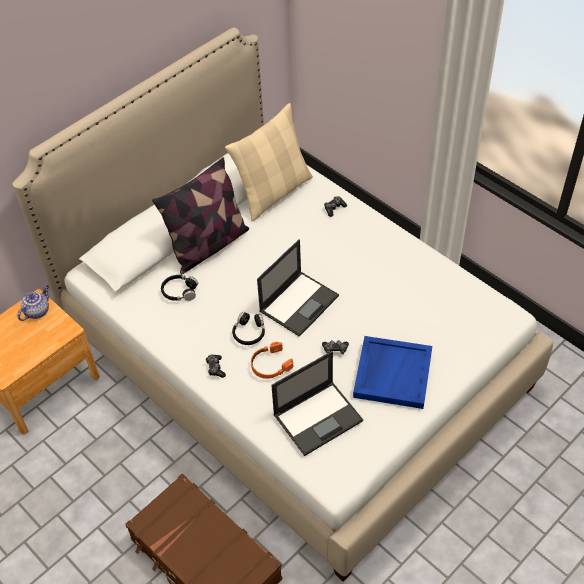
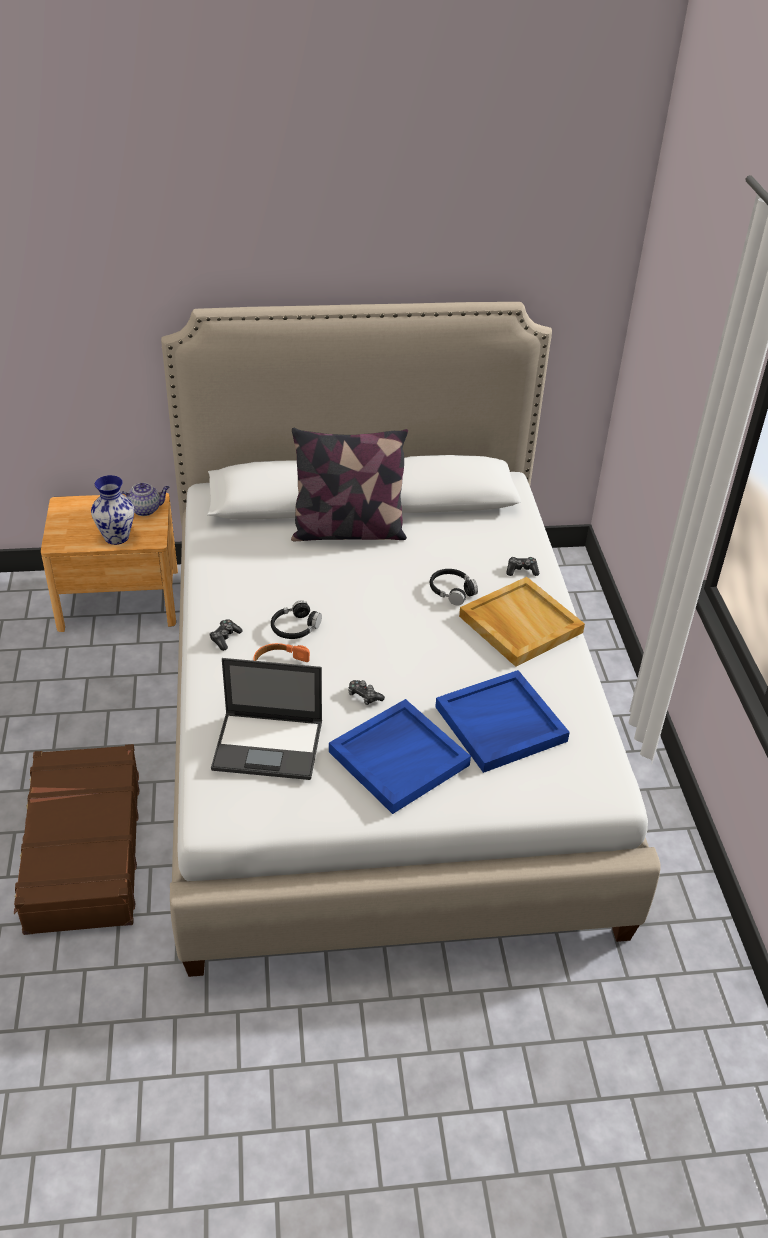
camera: 35 degrees right, 10 degrees down
black headphones [161,275,198,301] -> black headphones moved to [430,569,478,605]
beige pillow [225,103,313,221] -> none
laptop [257,239,339,337] -> none
none -> vase [91,475,134,545]
none -> blue tray [435,670,570,773]
none -> beige tray [459,577,585,667]

